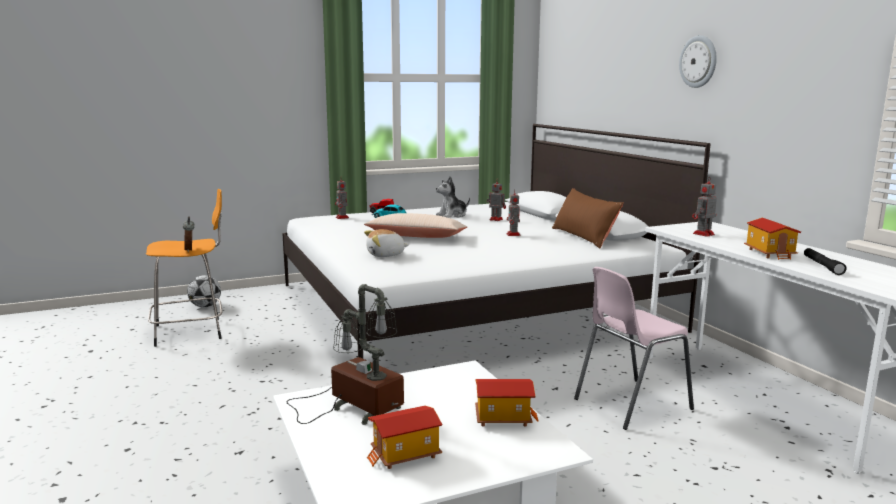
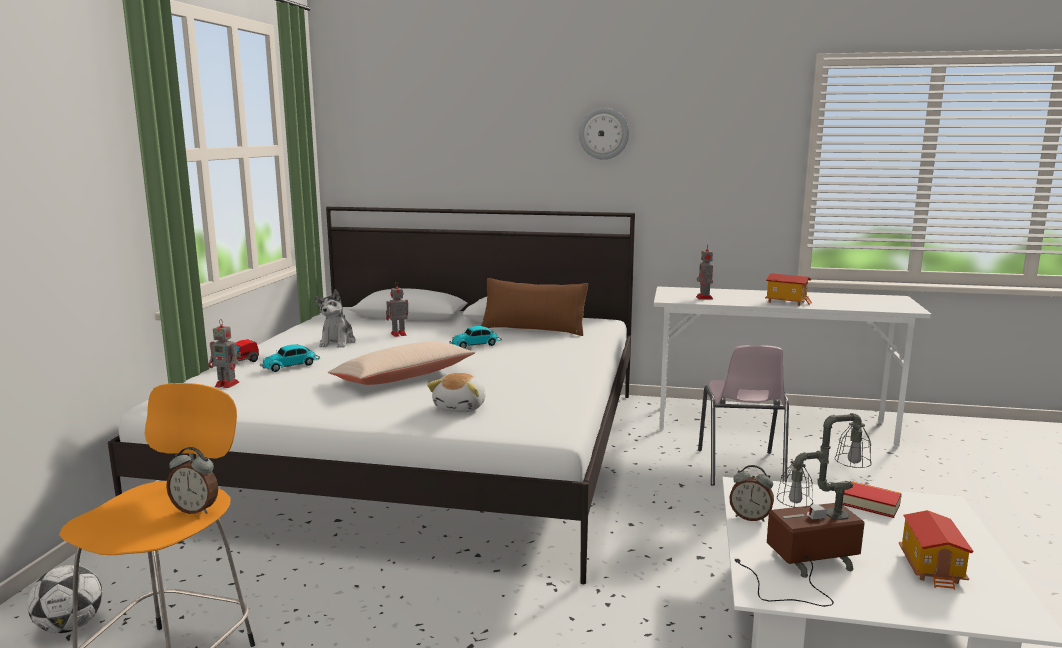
camera: 55 degrees left, 0 degrees up
toy house [475,379,538,427] -> book [843,481,902,518]
toy robot [506,190,521,236] -> toy car [449,326,502,349]
black flashlight [804,248,847,275] -> none
none -> alarm clock [729,465,774,522]

